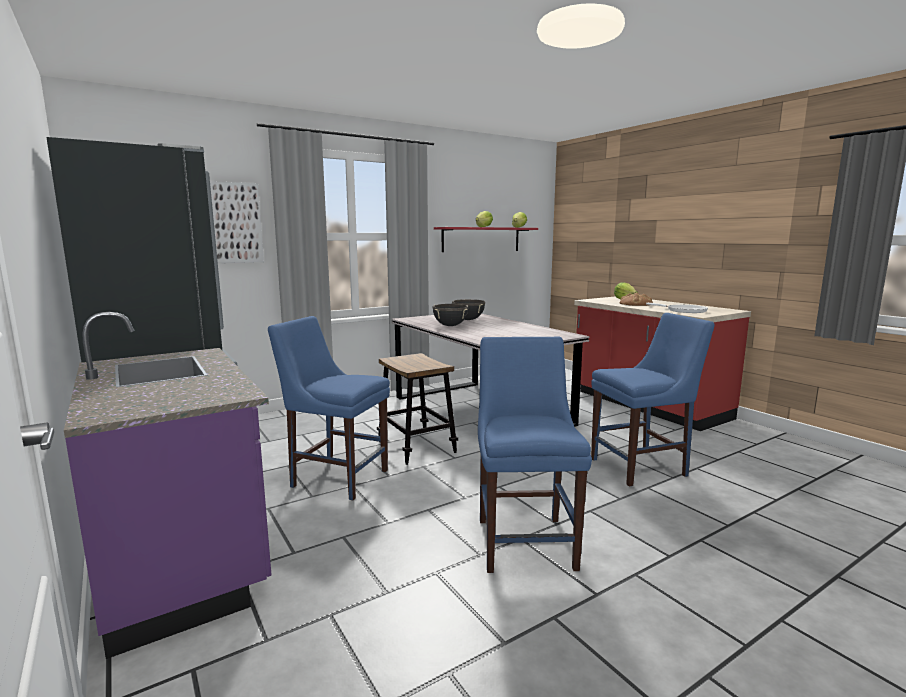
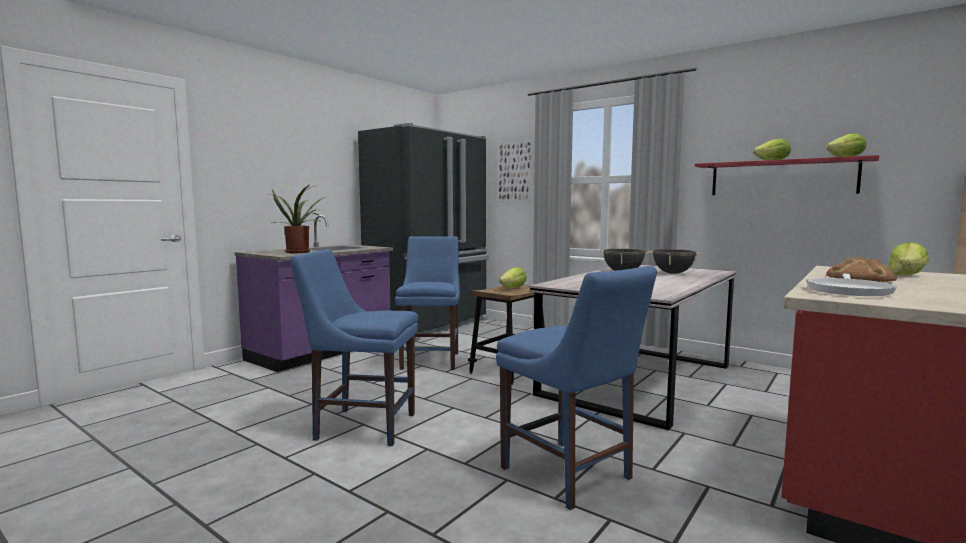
camera: 70 degrees right, 5 degrees down
blue chair [478,337,592,573] -> blue chair turned 150 degrees counterclockwise [290,249,418,446]
none -> potted plant [270,185,325,253]
none -> lettuce [499,267,527,288]

